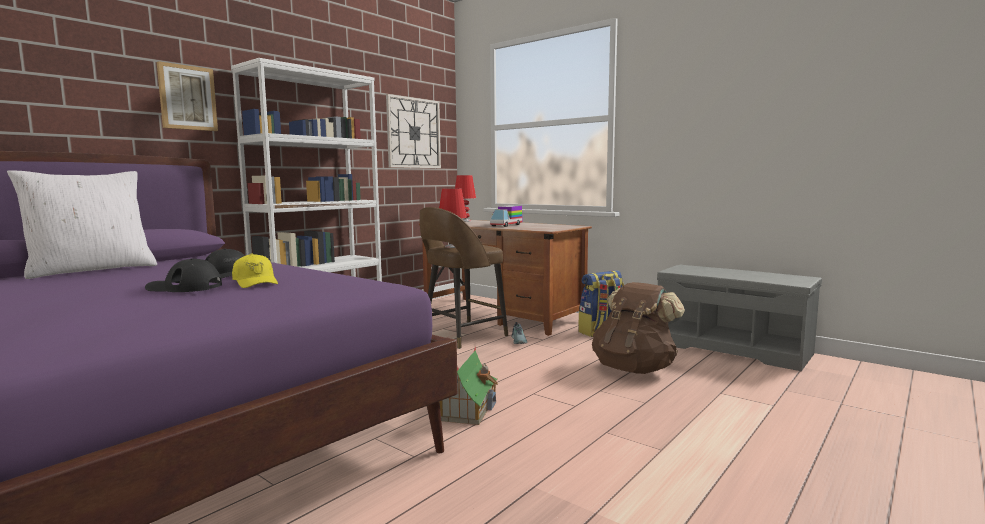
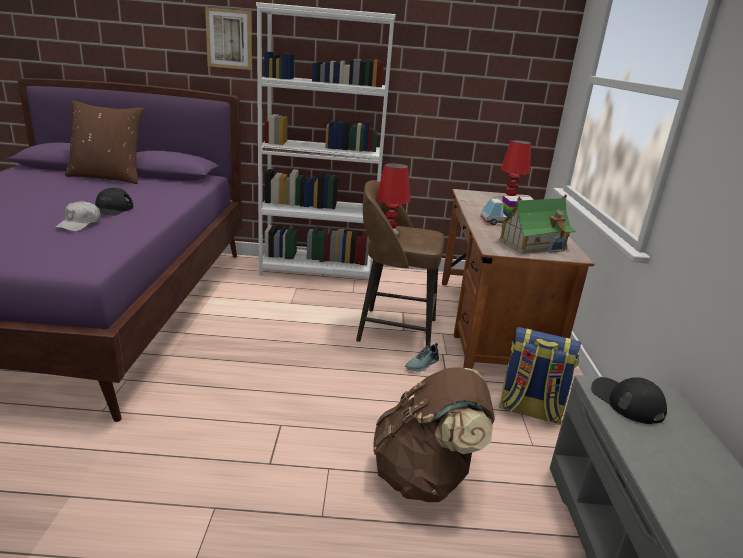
camera: 50 degrees right, 15 degrees up
white pillow [7,170,157,279] -> brown pillow [65,101,144,184]
black cap [145,259,222,292] -> black cap moved to [591,377,667,424]
yellow cap [232,253,278,288] -> white cap [54,201,101,232]
wall clock [386,94,441,168] -> none
toy house [439,347,498,425] -> toy house moved to [497,194,576,254]

